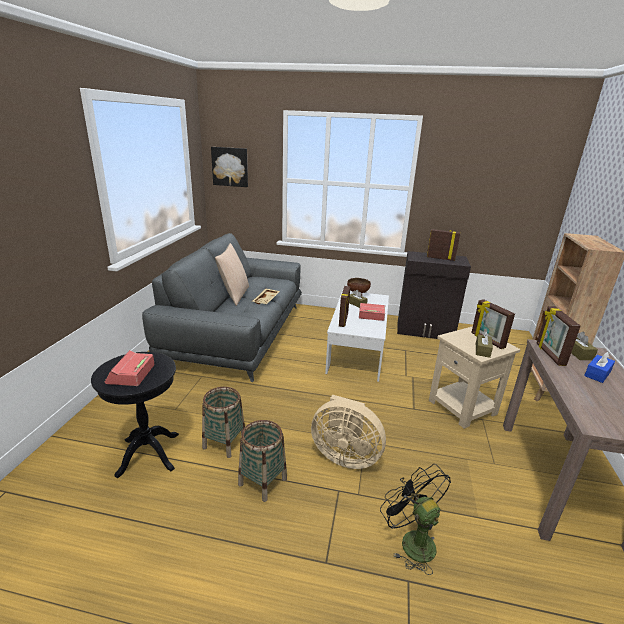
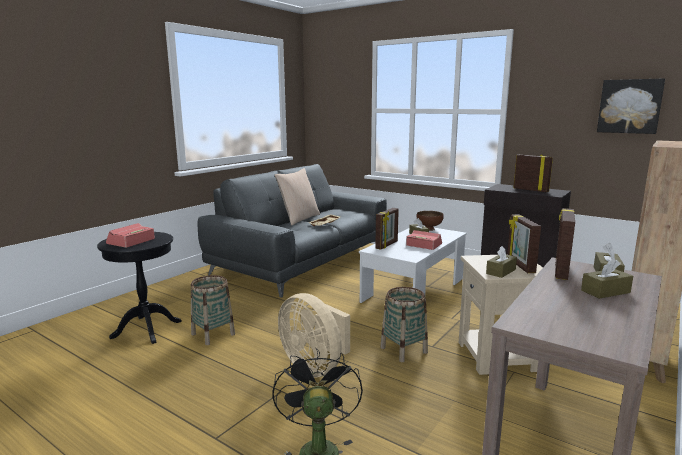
camera: 25 degrees right, 10 degrees down
picture [211,147,248,187] -> picture moved to [597,79,665,134]
basket [238,420,287,502] -> basket moved to [380,287,428,362]
blue tissue box [584,352,615,383] -> brown tissue box [581,258,633,299]

